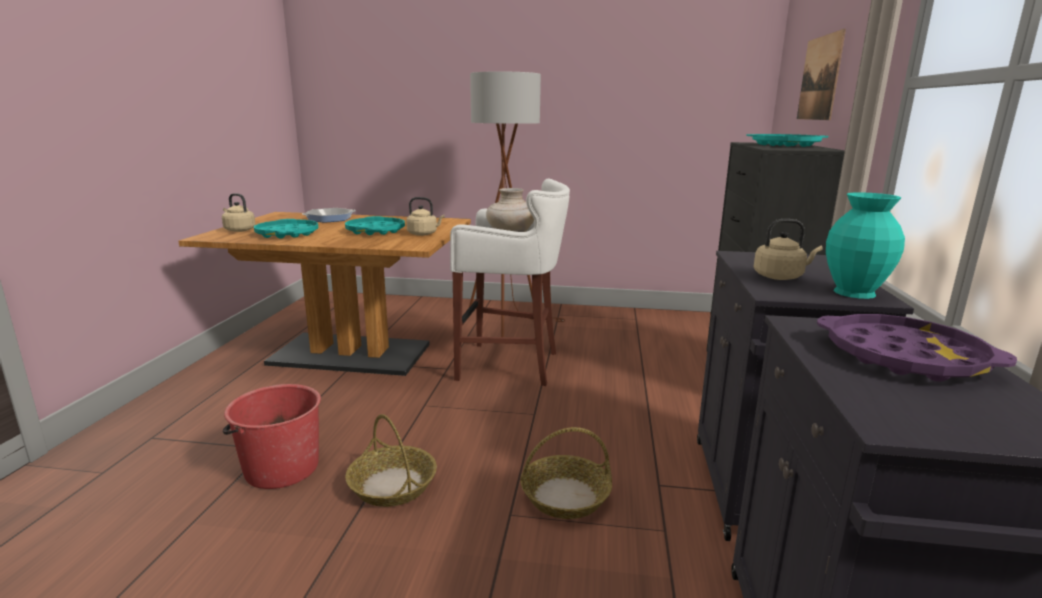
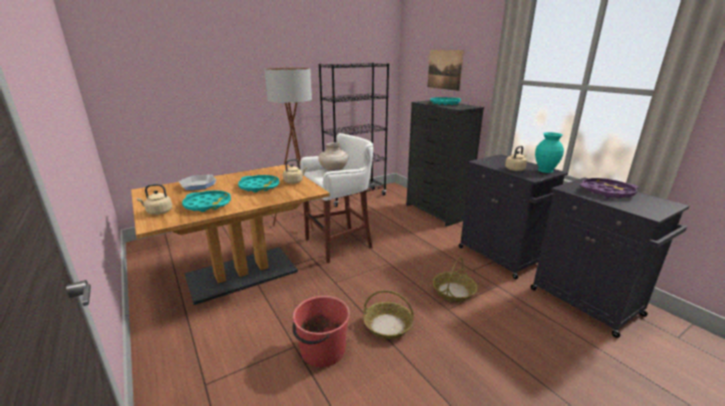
camera: 40 degrees left, 5 degrees up
none -> black bookcase [319,63,389,207]

